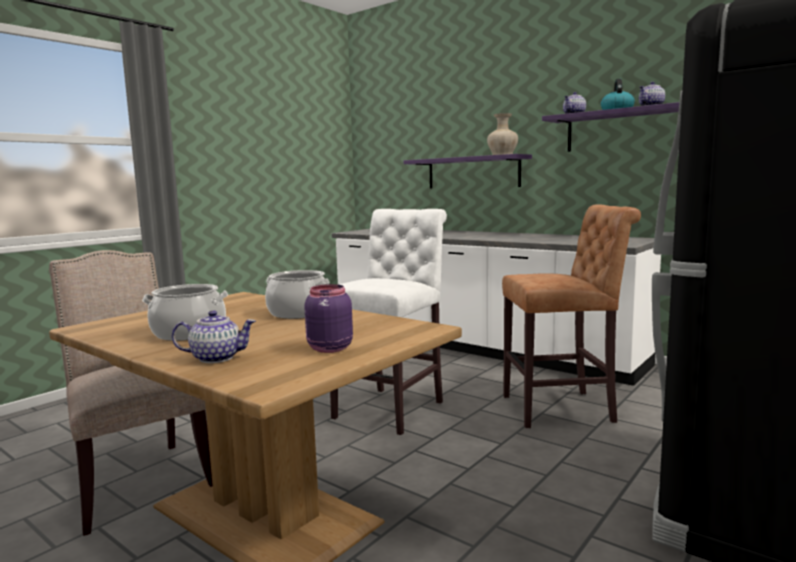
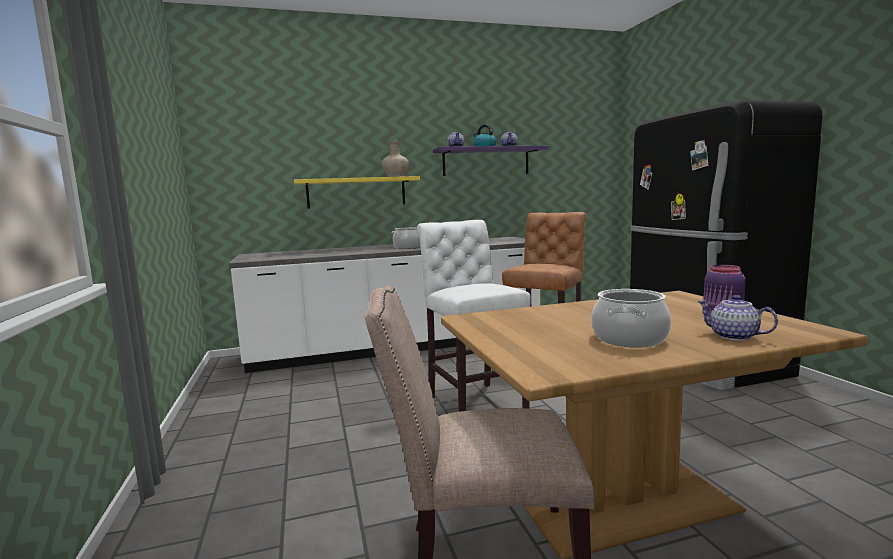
camera: 55 degrees left, 0 degrees up
teapot [172,310,256,363] -> teapot turned 75 degrees counterclockwise [697,295,778,341]
cooking pot [265,270,330,319] -> cooking pot moved to [392,227,421,249]
purple shelf [404,154,532,189] -> yellow shelf [294,176,420,209]

